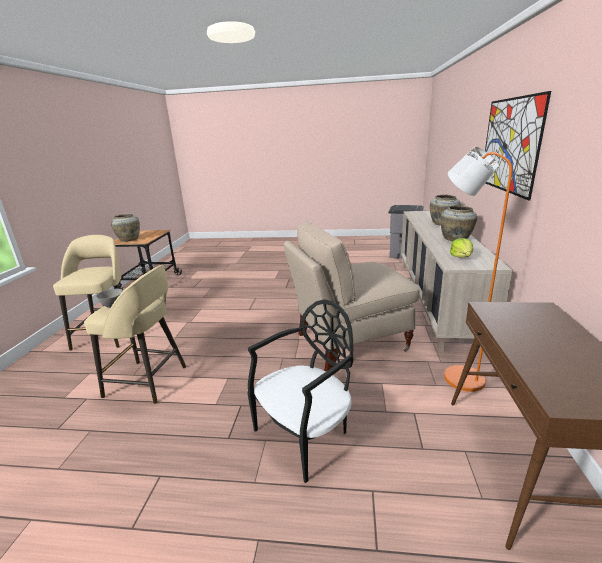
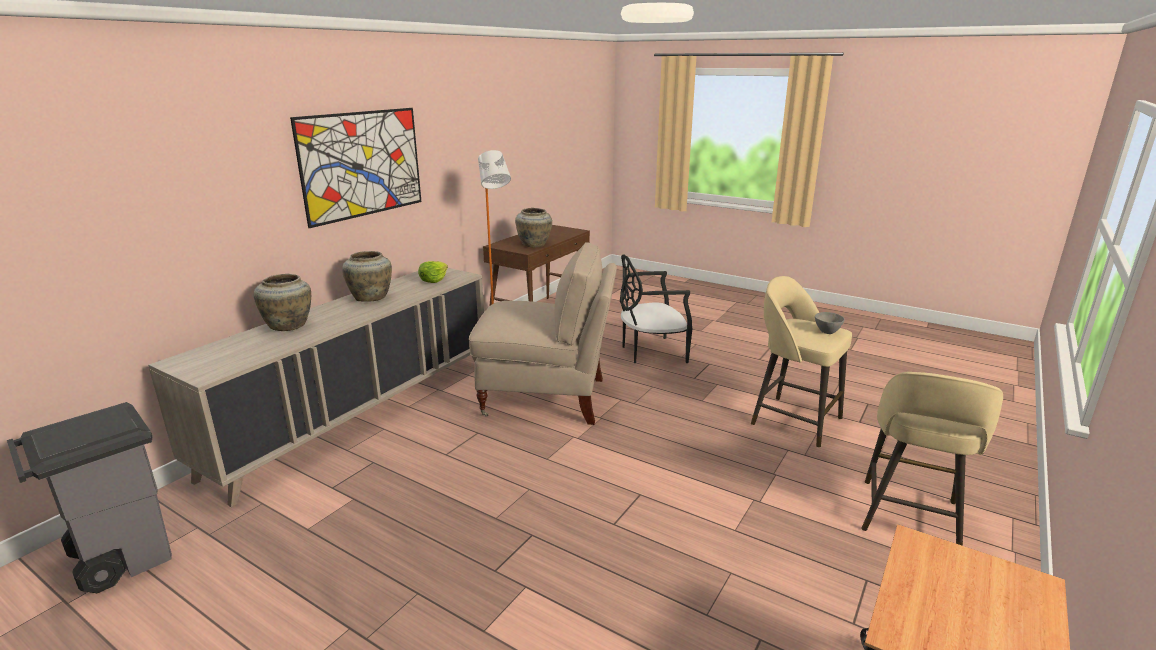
camera: 155 degrees left, 0 degrees up
beige vase [111,214,140,242] -> beige vase moved to [515,208,552,247]

